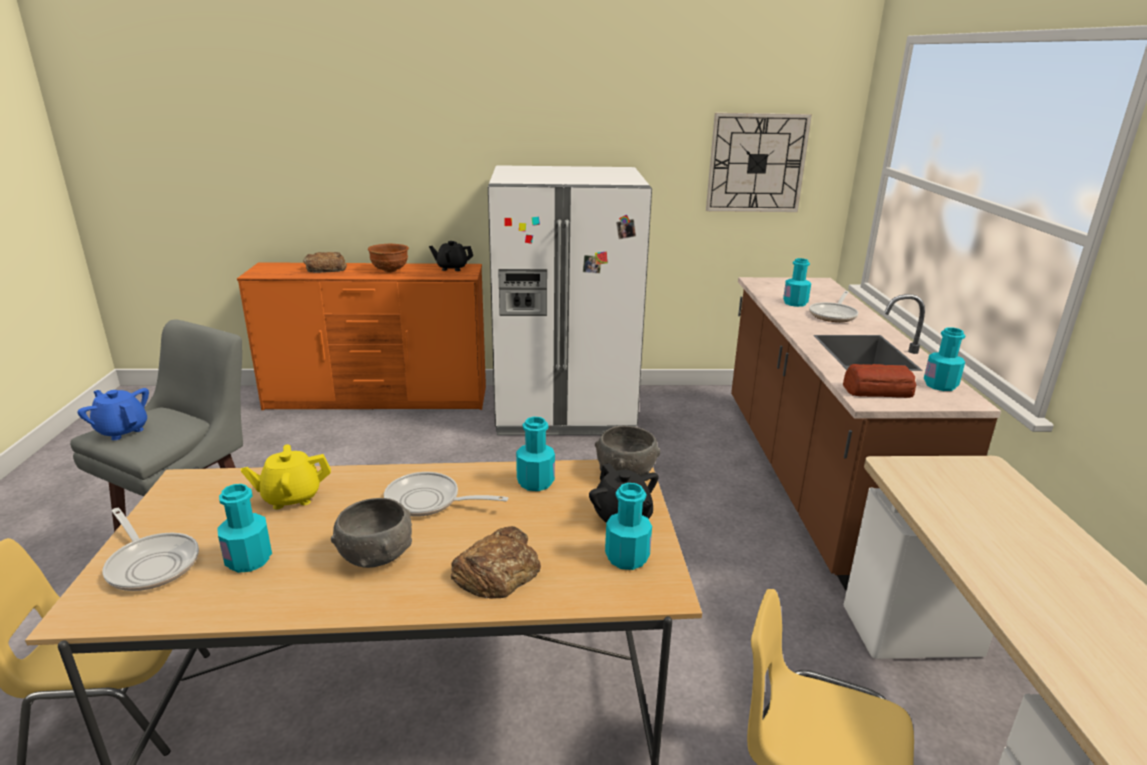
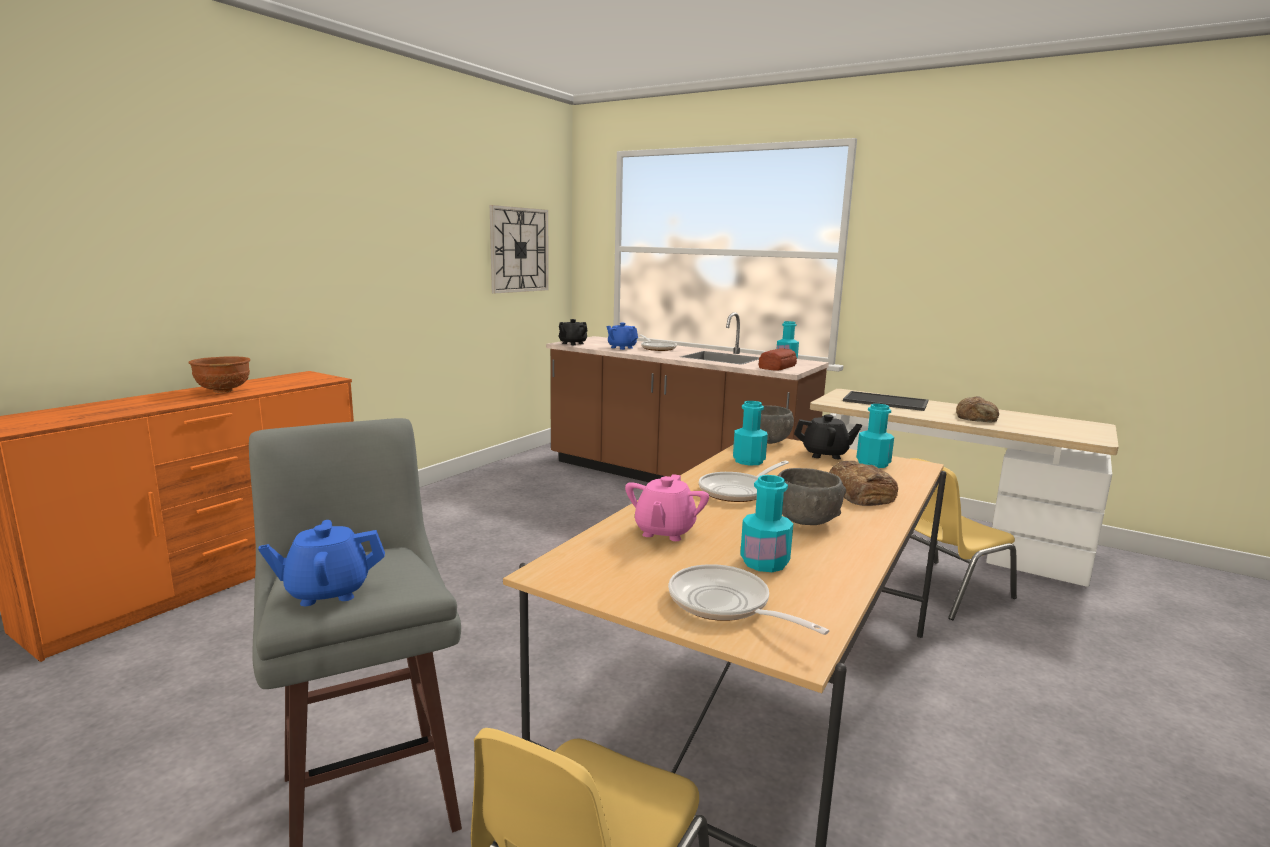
camera: 55 degrees left, 10 degrees down
frying pan [103,508,199,591] -> frying pan turned 120 degrees counterclockwise [668,564,829,635]
yellow teapot [241,444,331,509] -> pink teapot [625,474,709,541]
bread [303,252,347,273] -> bread moved to [956,396,999,422]
black teapot [429,241,473,271] -> black teapot moved to [559,319,588,345]
white fridge [488,165,652,435] -> none
turquoise bottle [783,258,811,307] -> blue teapot [607,323,638,350]
none -> tray [843,391,928,411]

